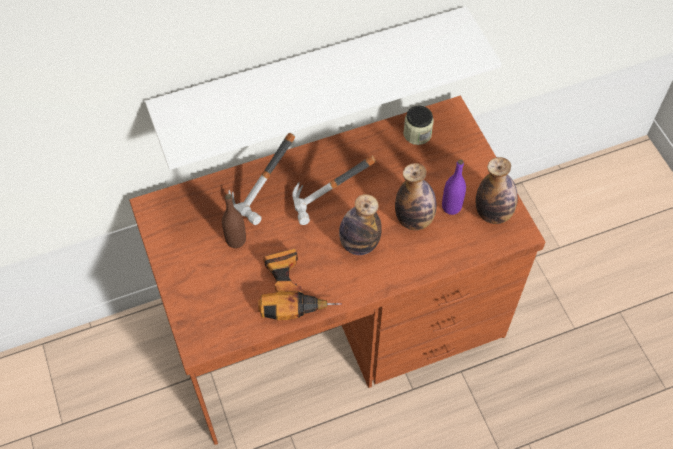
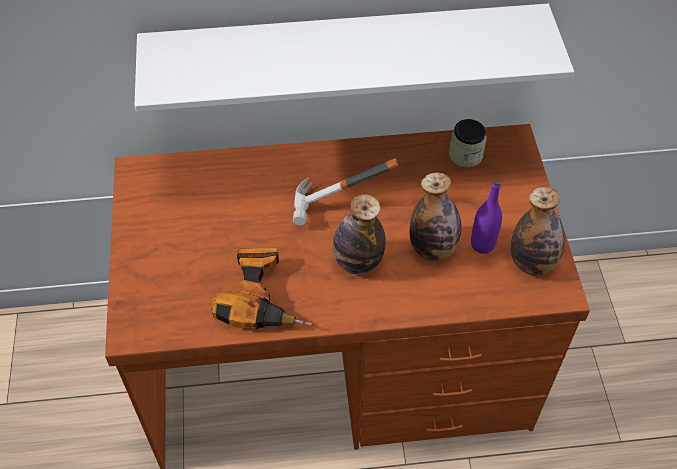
camera: 15 degrees right, 5 degrees down
brown bottle [222,194,246,248] -> none
hammer [228,133,295,225] -> none

